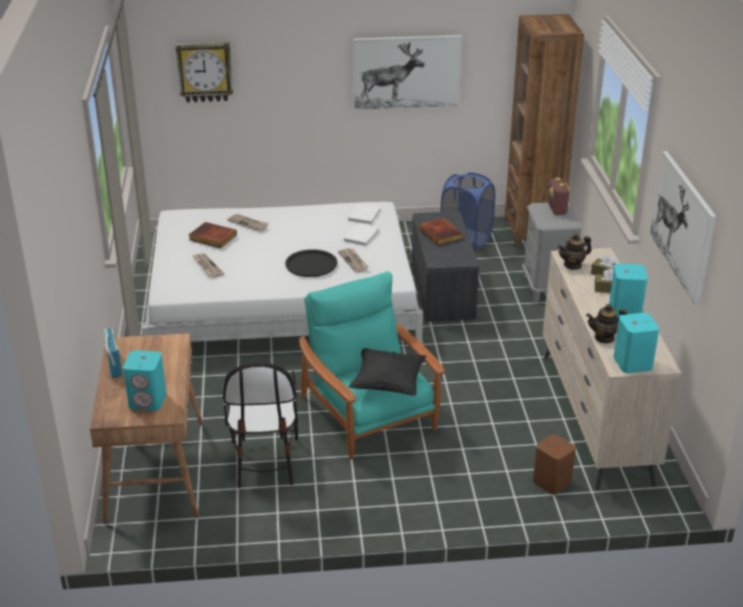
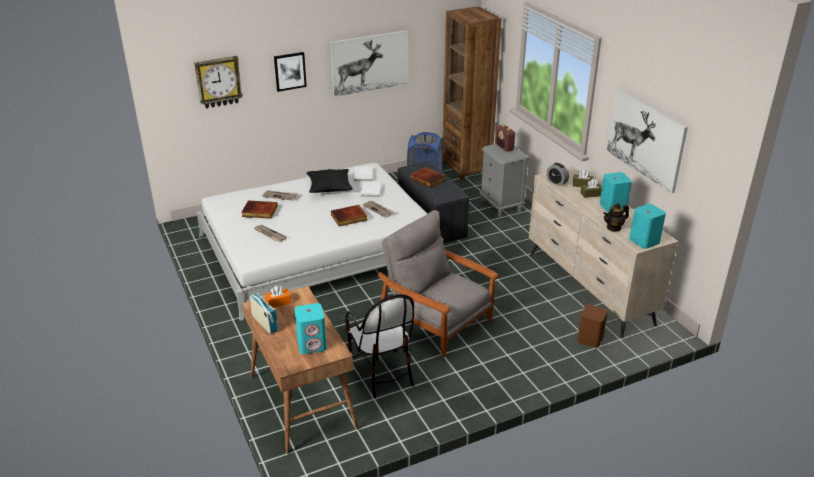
camera: 20 degrees left, 0 degrees up
black tray [285,249,337,277] -> book [331,205,367,226]
turquoise armchair [299,271,445,460] -> grey armchair [378,210,499,357]
black pillow [349,348,426,396] -> black pillow moved to [306,169,353,193]
teapot [558,233,591,270] -> alarm clock [546,163,569,186]
none -> orange tissue box [265,286,291,308]
none -> picture [274,52,307,92]

